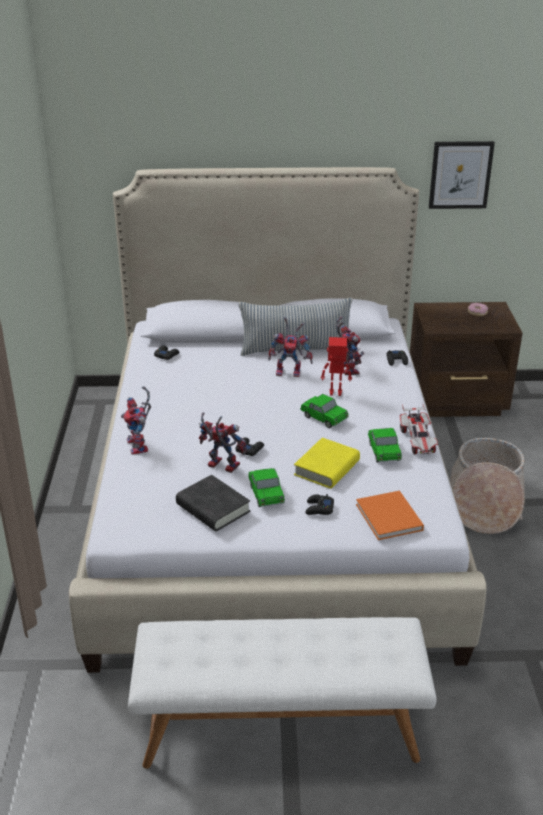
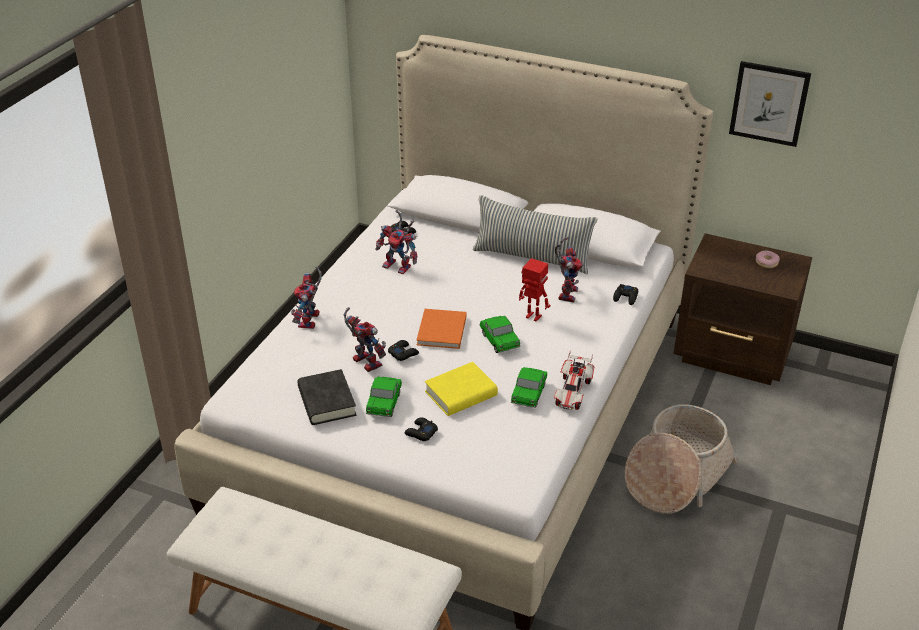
camera: 25 degrees right, 5 degrees up
toy robot [268,317,313,377] -> toy robot moved to [375,210,418,274]
orange book [356,491,424,540] -> orange book moved to [416,309,466,349]

